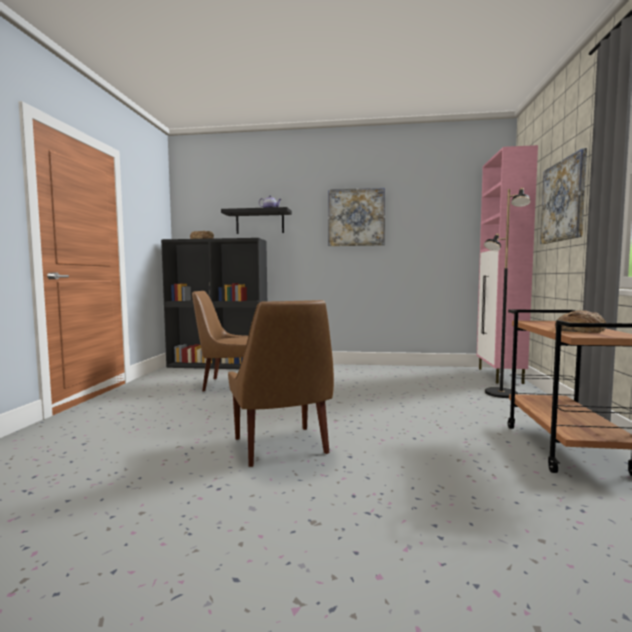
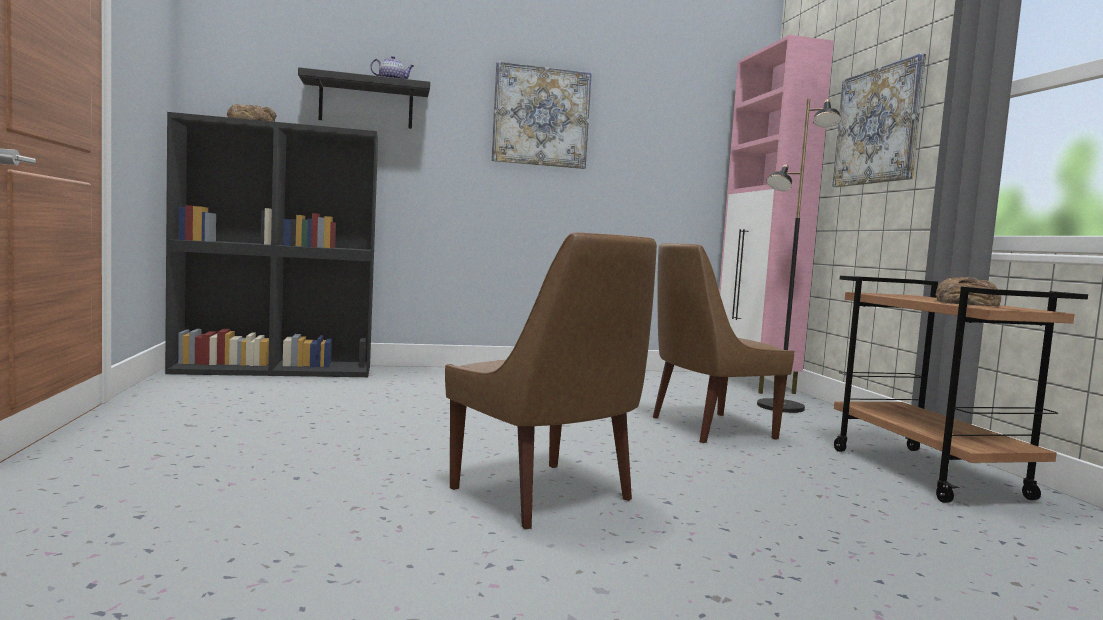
camera: 20 degrees left, 0 degrees up
brown chair [192,291,248,392] -> brown chair moved to [653,243,795,443]

